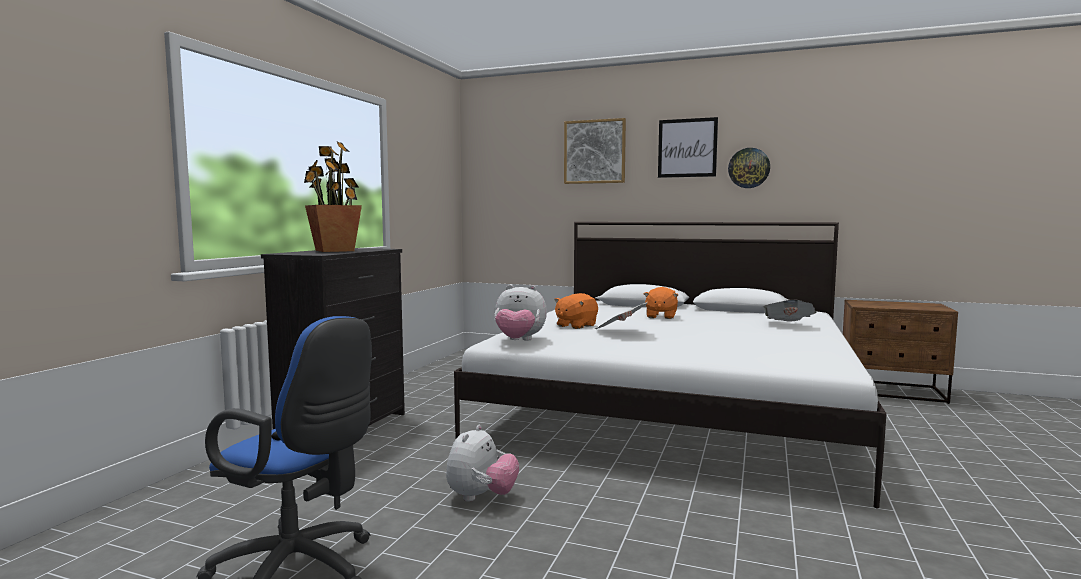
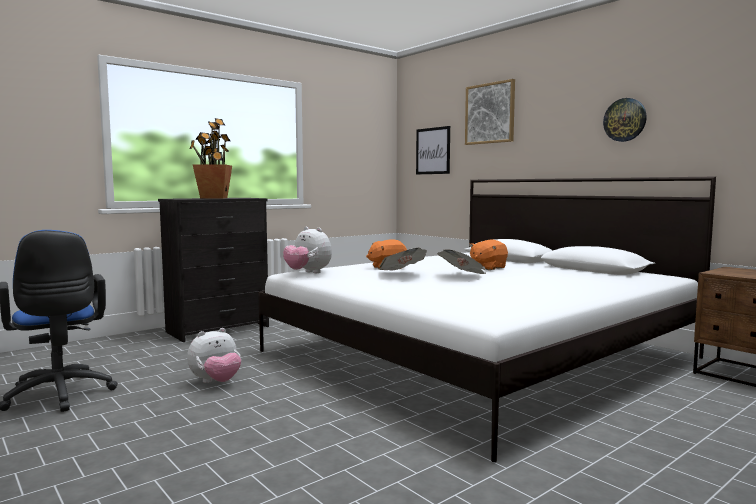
camera: 30 degrees right, 0 degrees up
picture [658,117,718,178] -> picture moved to [416,126,450,174]
newspaper [764,300,816,321] -> newspaper moved to [437,250,486,274]

